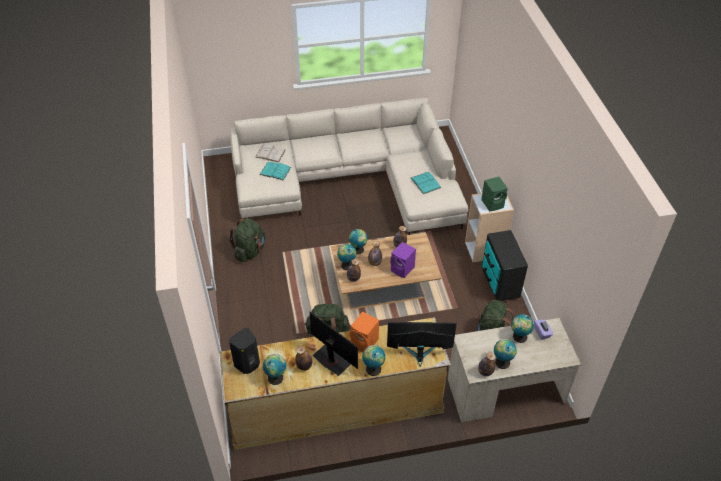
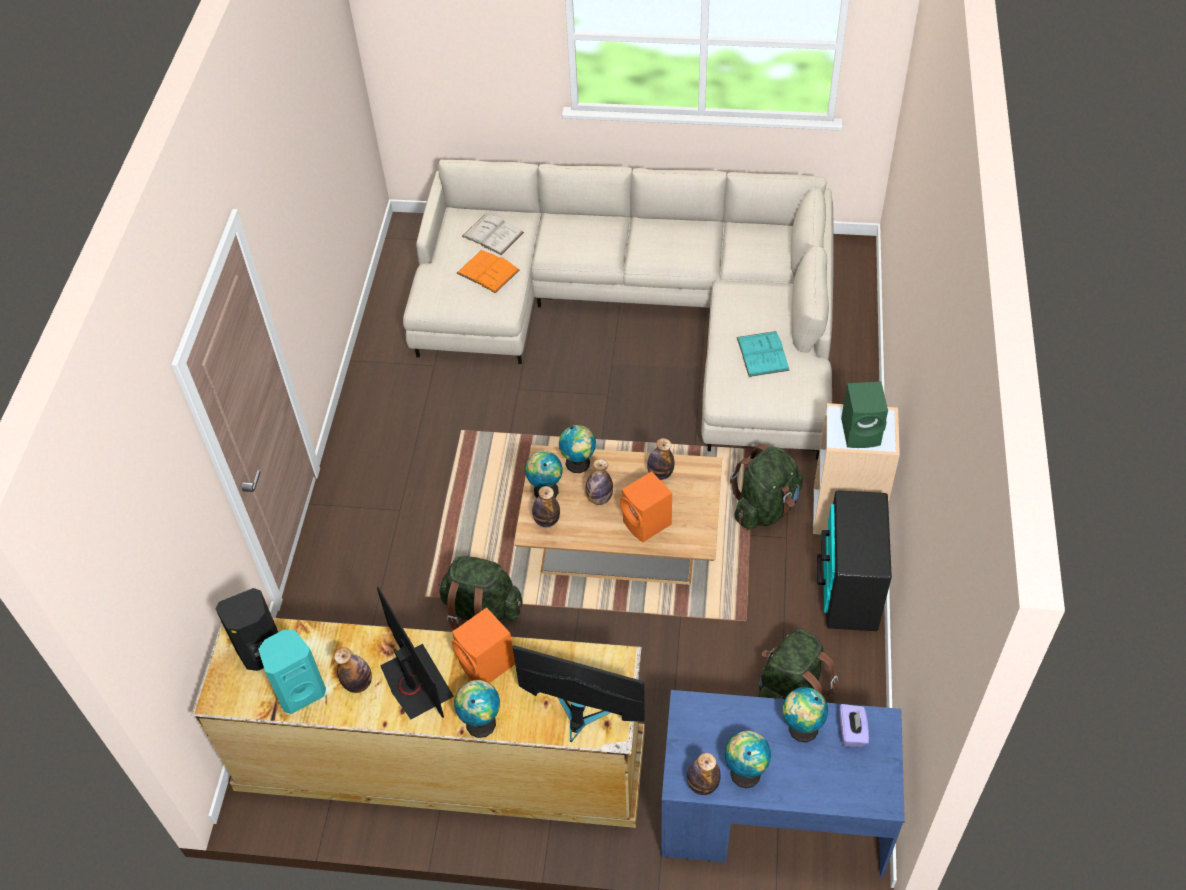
camera: 20 degrees right, 5 degrees up
green backpack [229,219,265,262] -> green backpack moved to [730,444,803,530]
turquoise book [260,162,291,181] -> orange book [457,250,519,293]
globe [263,354,286,385] -> turquoise speaker [258,630,326,714]
purple speaker [390,242,416,278] -> orange speaker [620,471,672,542]
beige desk [448,318,581,422] -> blue desk [661,690,905,877]

